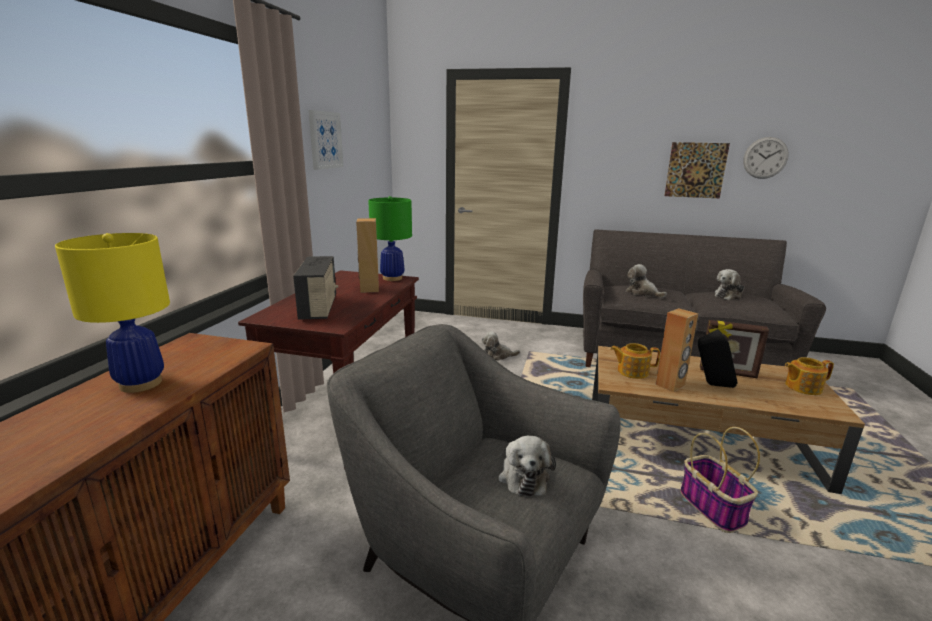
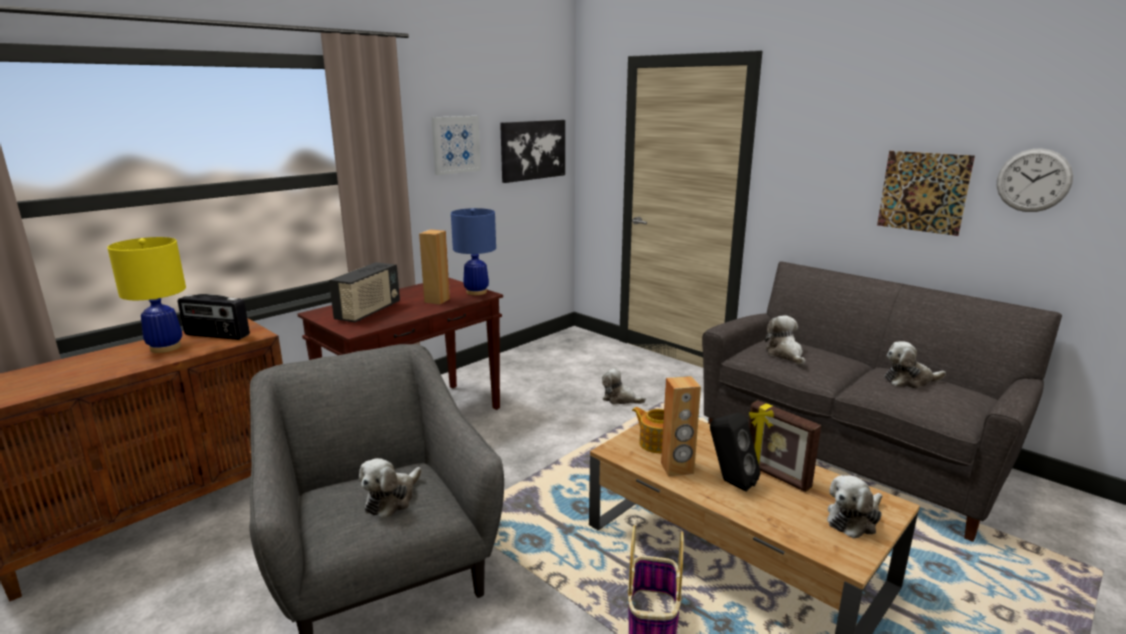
camera: 30 degrees right, 0 degrees up
green table lamp [368,196,412,281] -> blue table lamp [451,208,496,295]
teapot [785,357,834,395] -> plush toy [827,475,882,539]
none -> radio [178,294,250,340]
none -> picture [500,120,565,183]

